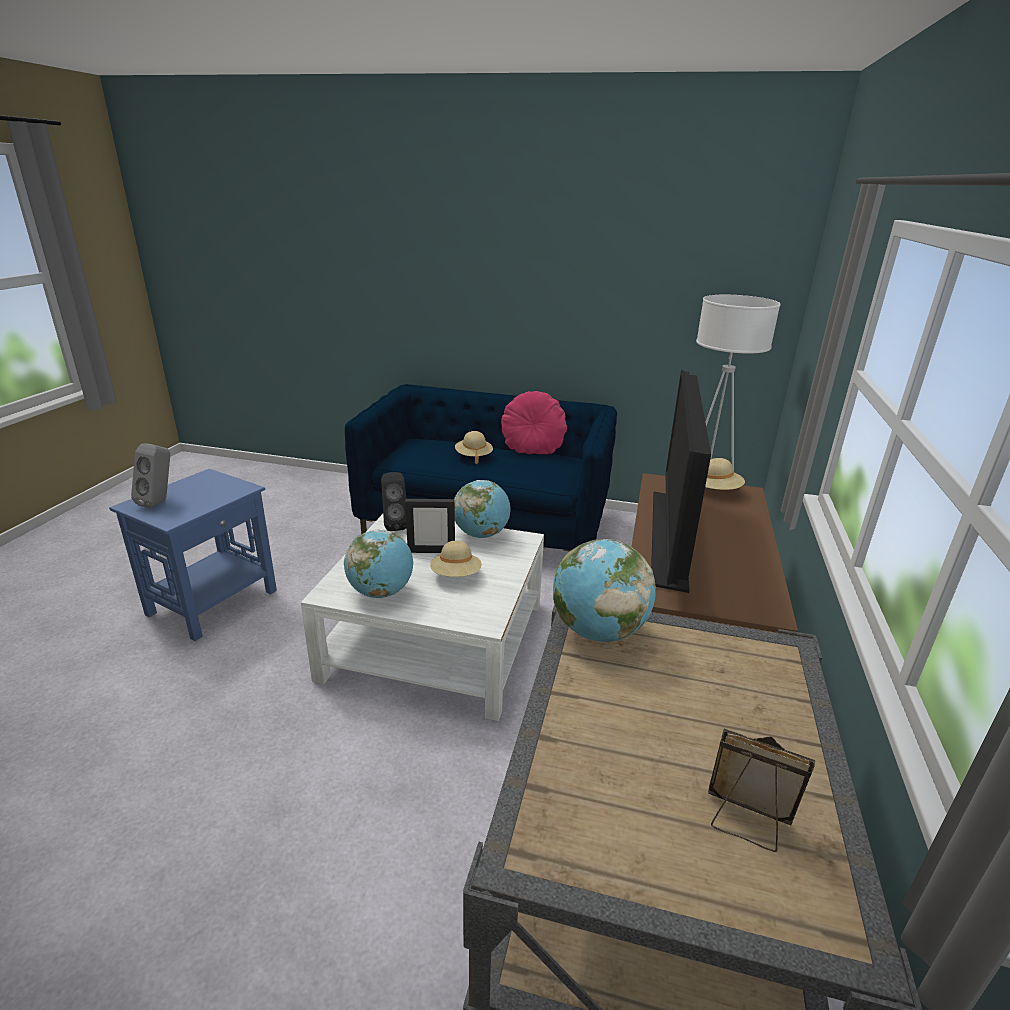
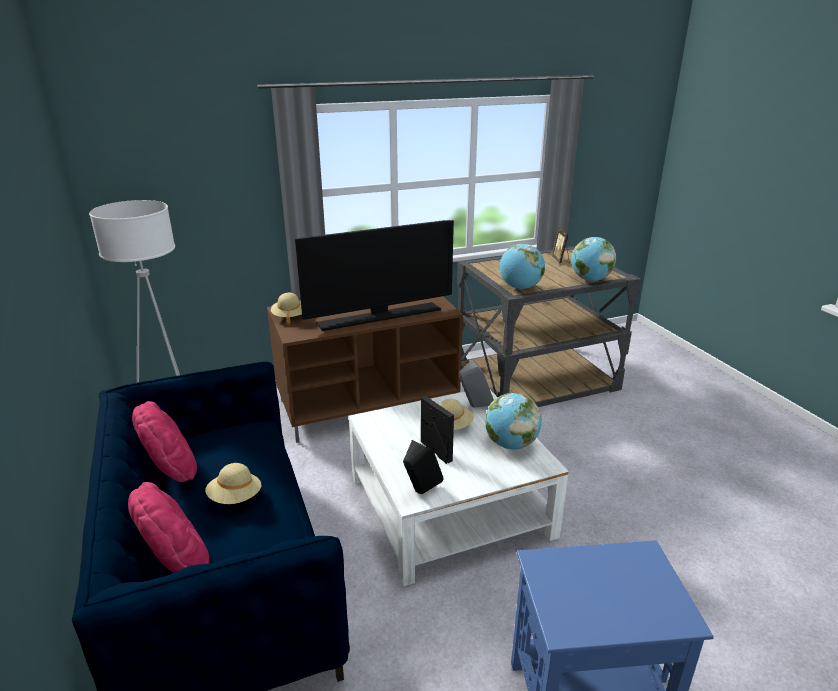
camera: 125 degrees left, 0 degrees up
grey speaker [131,443,170,508] -> grey speaker moved to [459,360,494,408]
globe [454,480,511,538] -> globe moved to [571,237,616,281]
none -> pink pillow [128,482,209,573]

